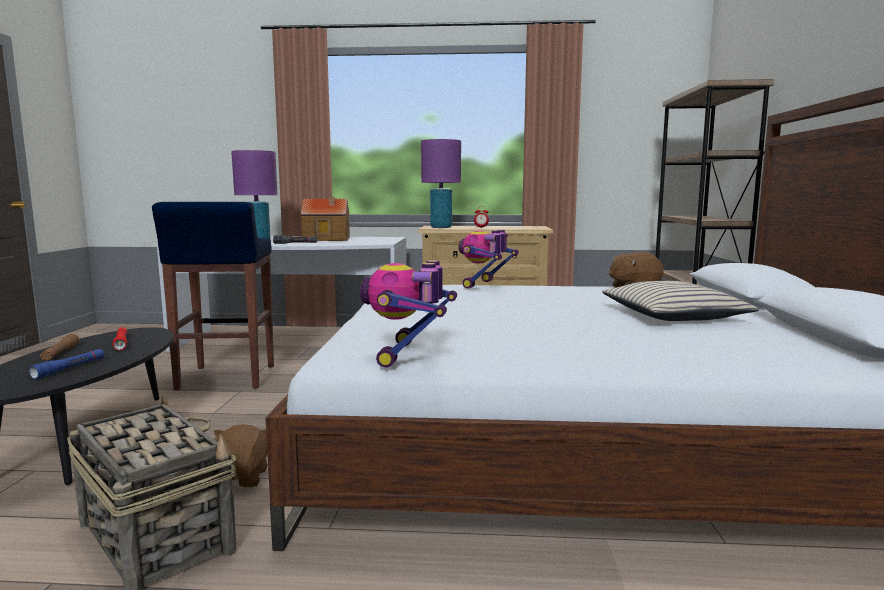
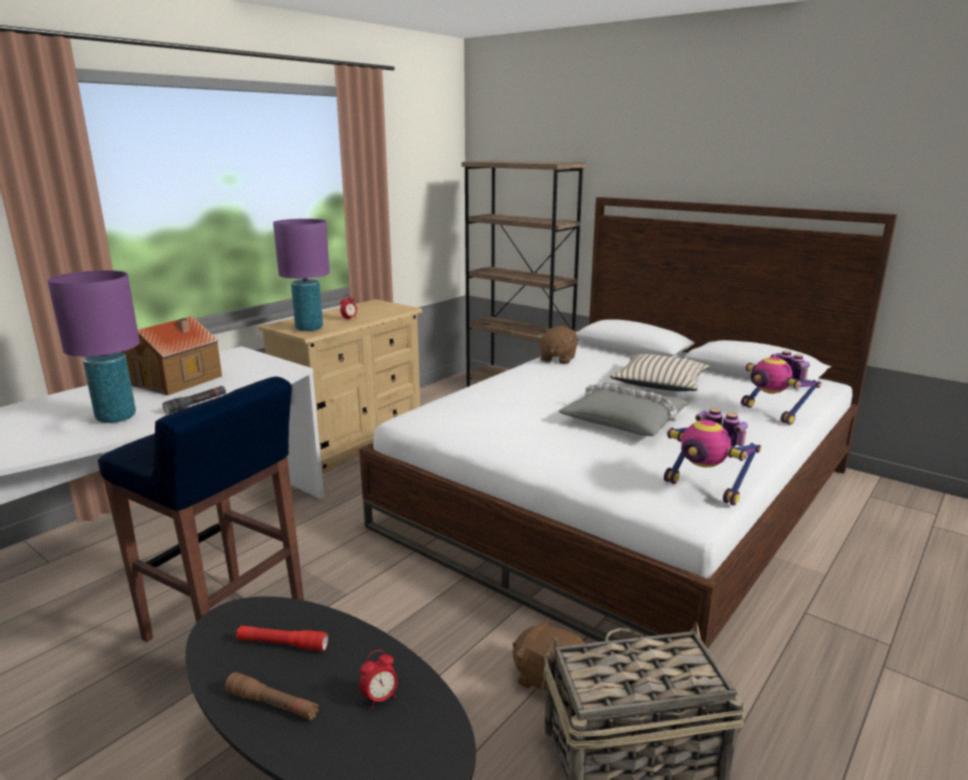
camera: 55 degrees left, 10 degrees up
blue flashlight [29,349,105,379] -> alarm clock [360,650,398,709]
toy robot [458,230,519,289] -> toy robot moved to [741,351,821,425]
none -> grey pillow [558,383,690,436]

